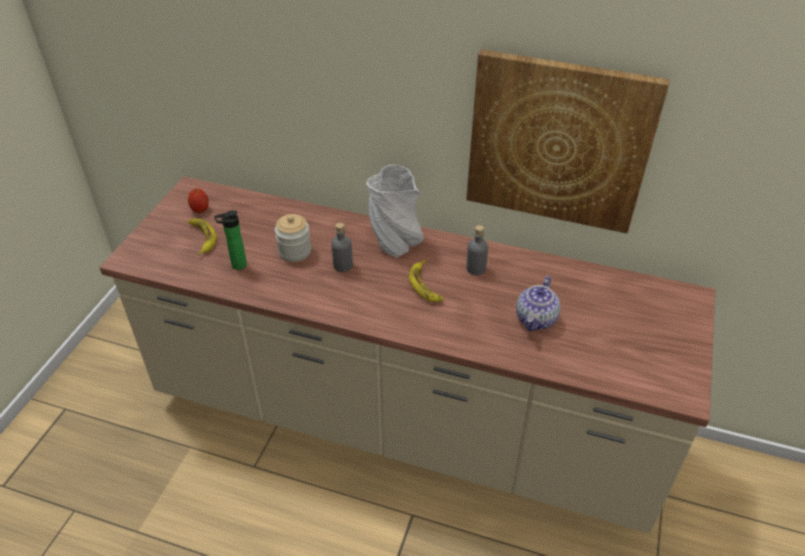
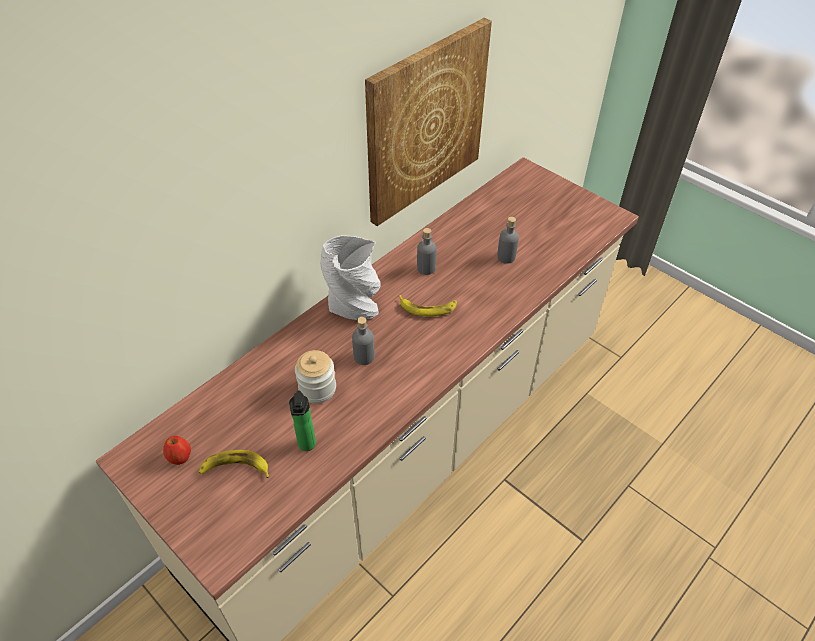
camera: 65 degrees left, 5 degrees up
teapot [516,276,561,331] -> grey bottle [497,217,519,264]

